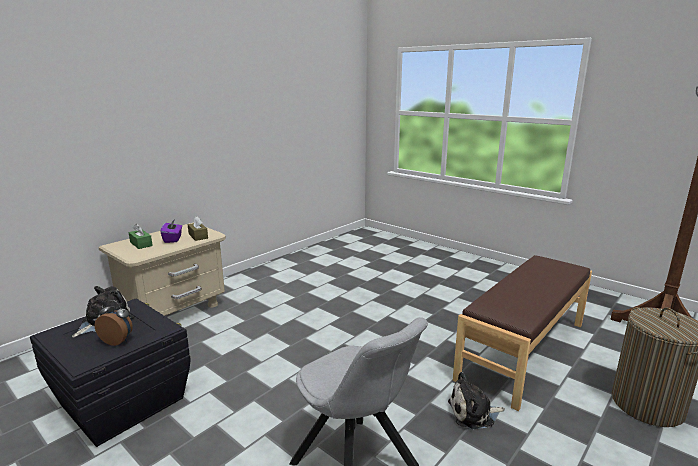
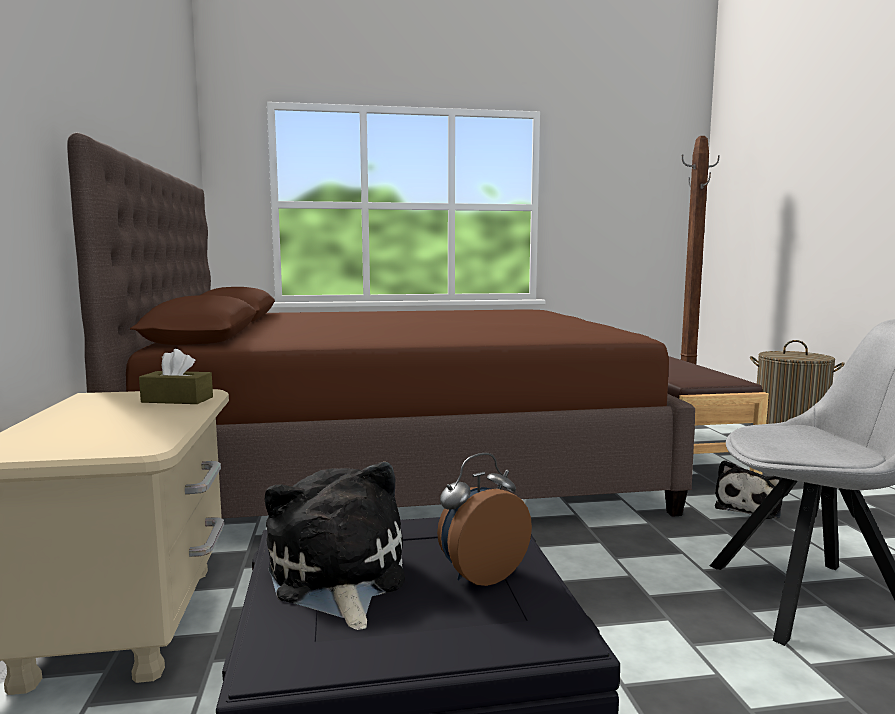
camera: 50 degrees left, 10 degrees down
green tissue box [128,224,153,249] -> none
purple tissue box [160,219,182,243] -> none
none -> brown bed [67,132,695,518]

